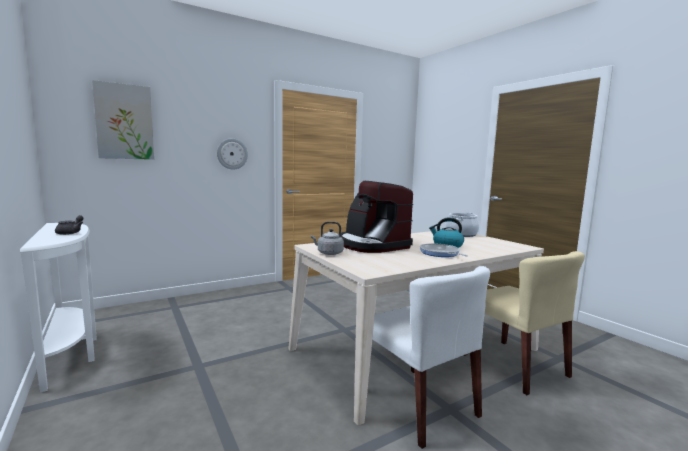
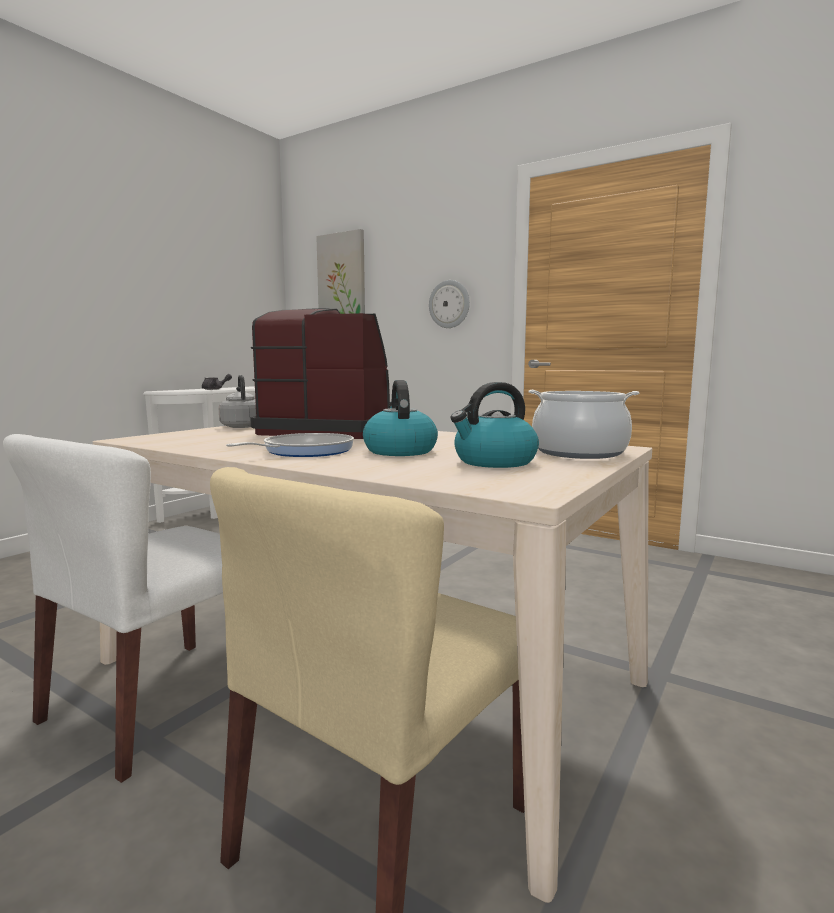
camera: 65 degrees right, 0 degrees up
coffee machine [341,181,414,253] -> coffee machine turned 75 degrees clockwise [250,308,390,439]
none -> kettle [451,382,539,468]

